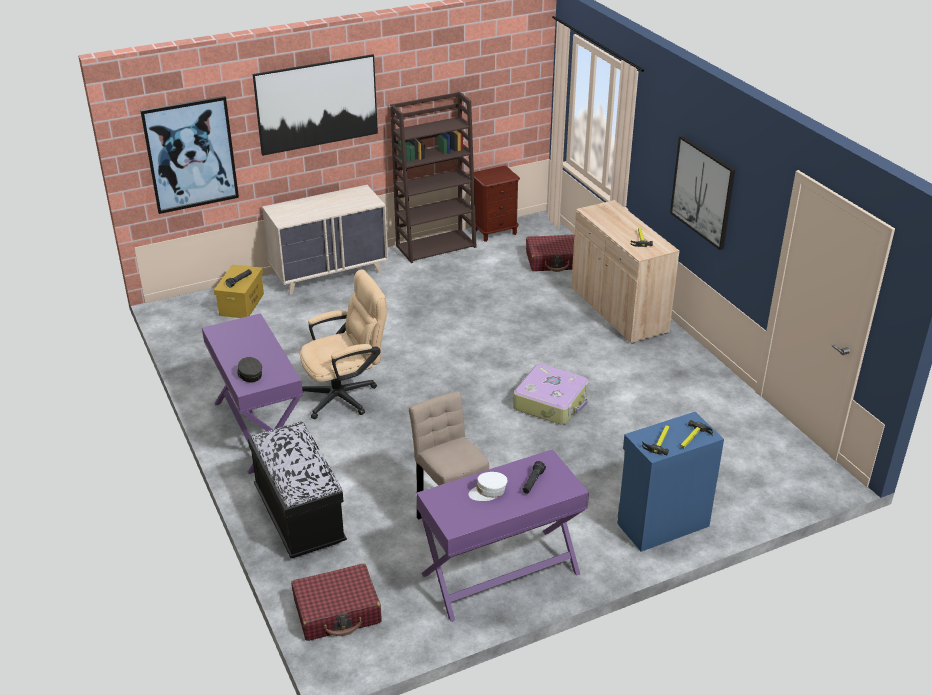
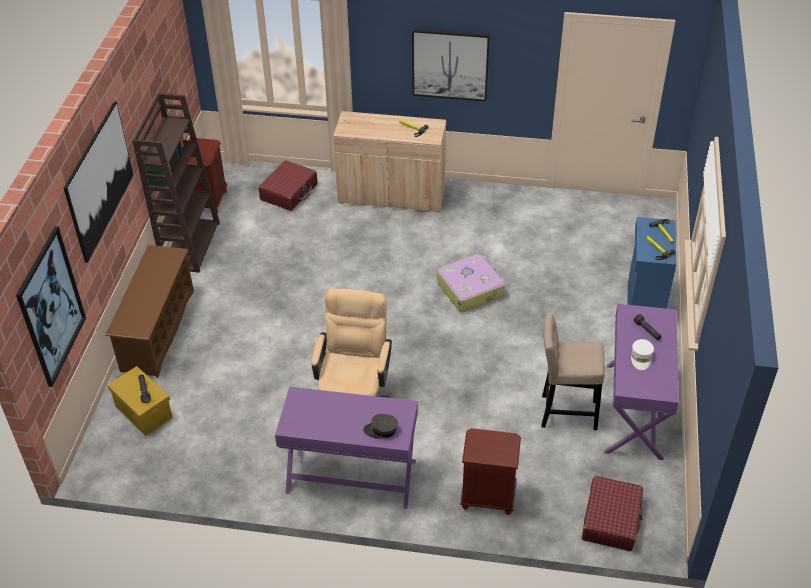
camera: 55 degrees left, 10 degrees up
black bench [248,422,347,558] -> brown nightstand [460,428,521,515]
beige dresser [262,185,388,295] -> brown shoe rack [105,245,194,378]

